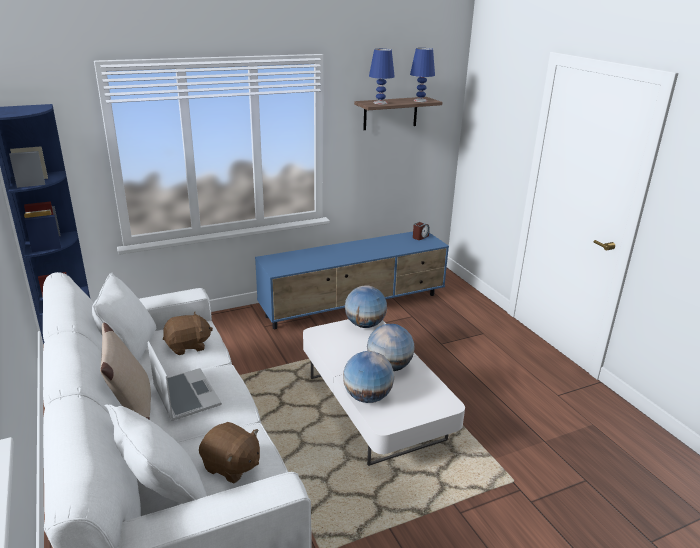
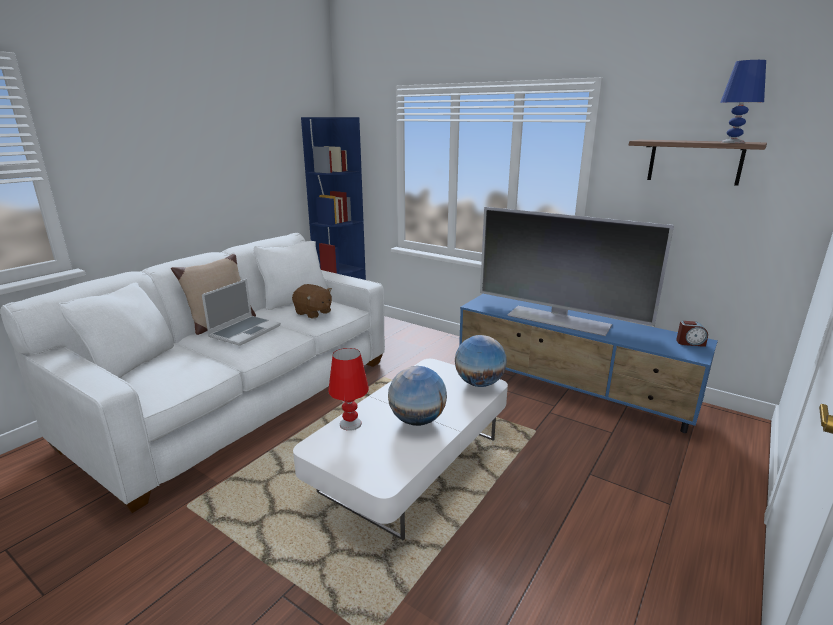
camera: 60 degrees right, 5 degrees down
brown plush toy [199,422,260,484] -> none
globe [343,351,394,403] -> red table lamp [328,348,369,431]
blue table lamp [369,49,395,105] -> none
none -> television [480,207,674,336]

